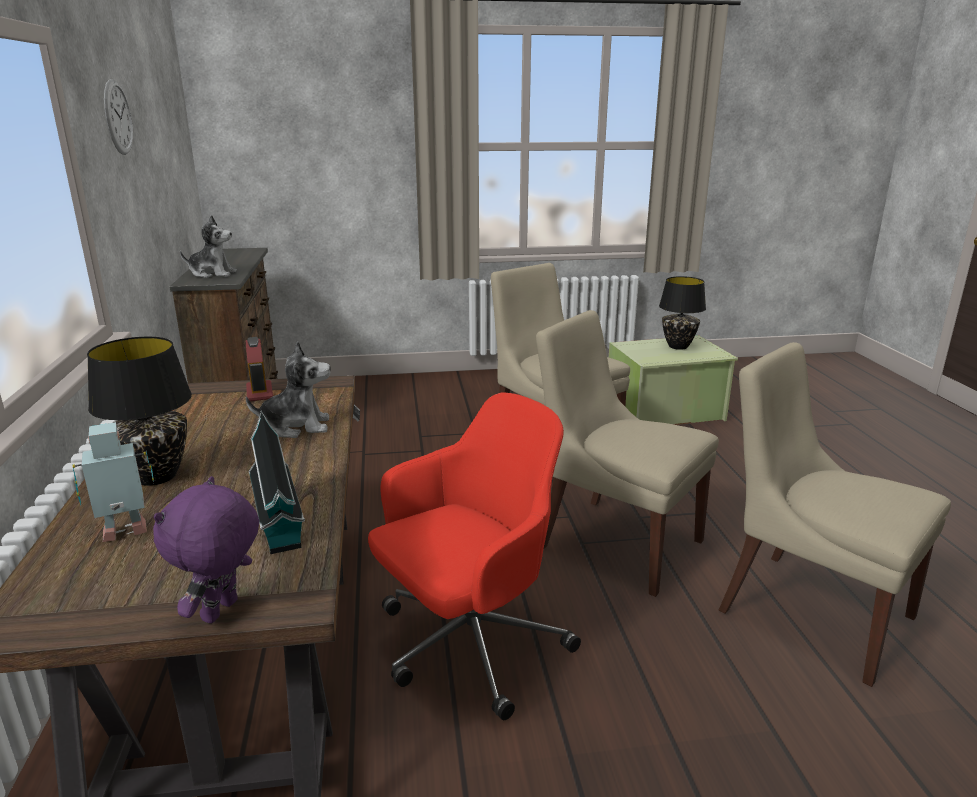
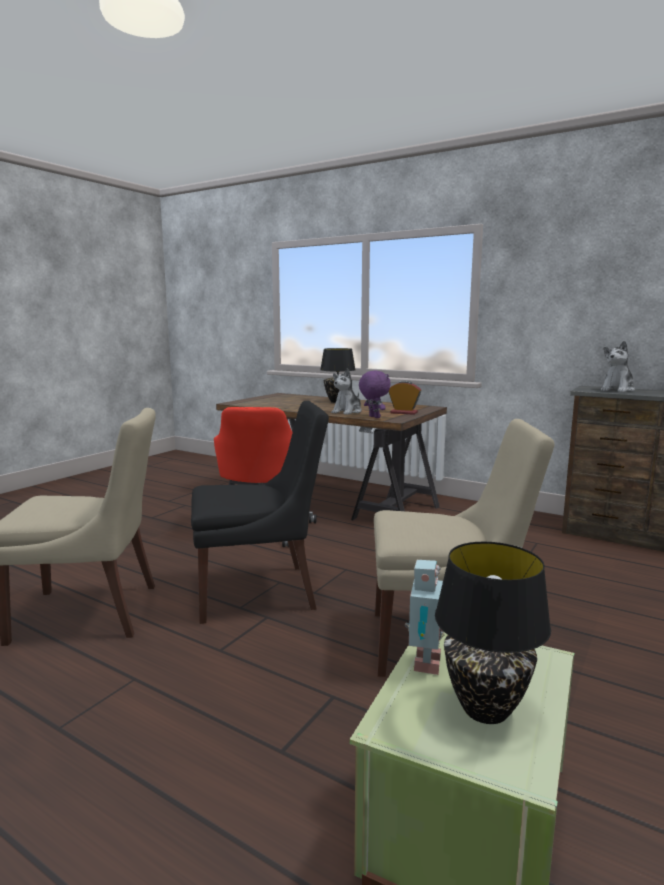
camera: 130 degrees right, 10 degrees down
toy robot [72,422,154,542] -> toy robot moved to [405,560,445,675]
wall clock [104,79,133,155] -> none
purple plush toy [153,476,259,624] -> purple plush toy moved to [359,371,391,418]
toy house [248,411,305,554] -> none
beige chair [536,310,719,597] -> black chair [191,401,329,624]

